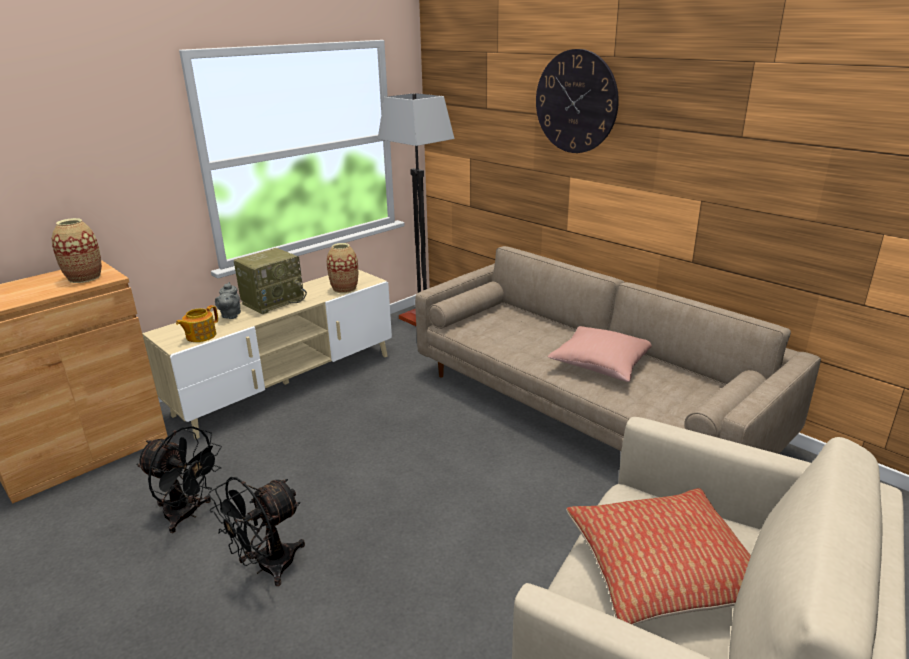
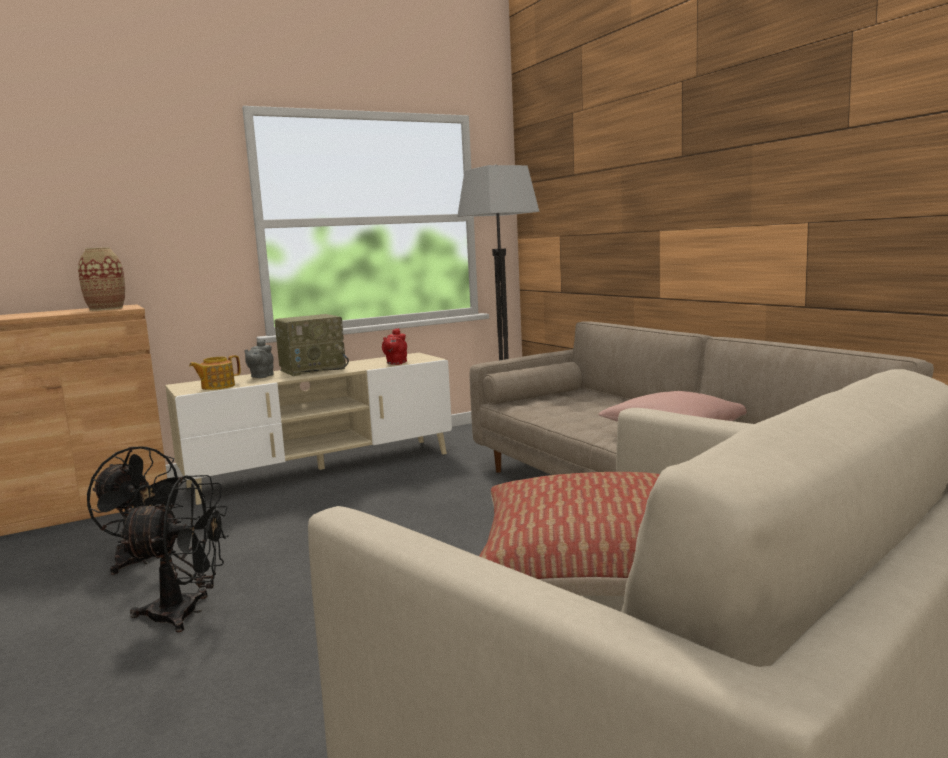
camera: 15 degrees right, 15 degrees down
black fan [208,477,305,586] -> black fan turned 150 degrees counterclockwise [118,475,229,632]
vase [327,243,358,293] -> red teapot [382,328,407,365]
wall clock [536,49,619,153] -> none

